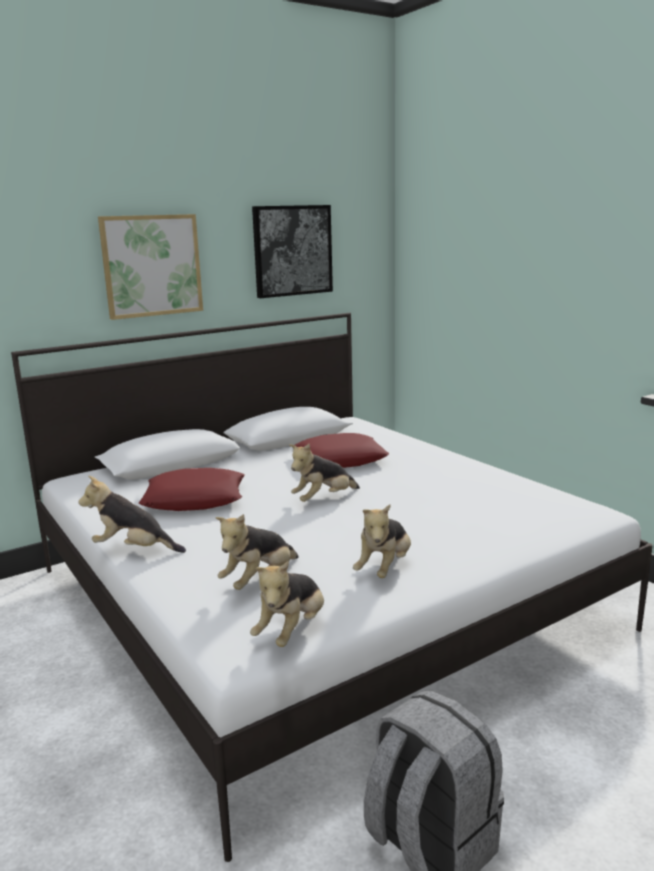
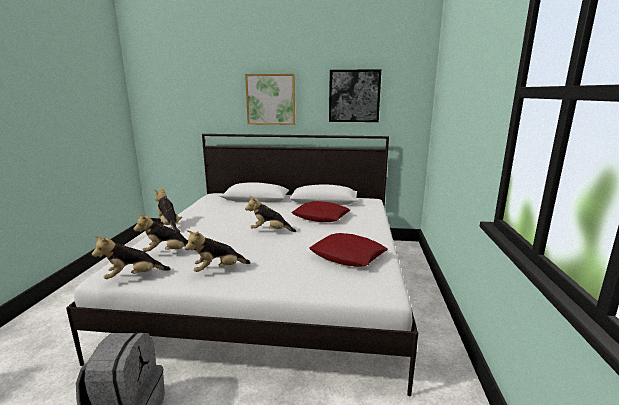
camera: 40 degrees right, 0 degrees up
red pillow [139,468,245,511] -> red pillow moved to [309,233,388,267]

